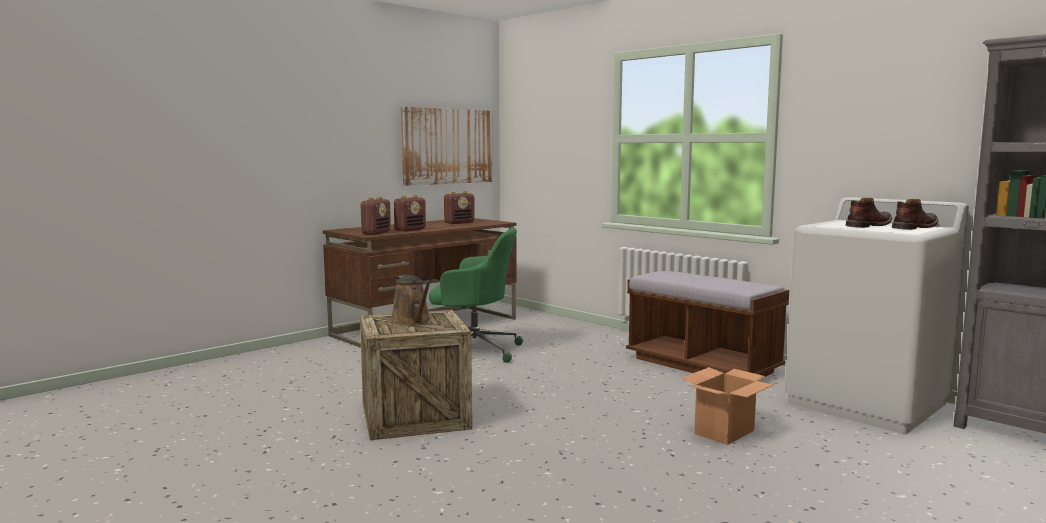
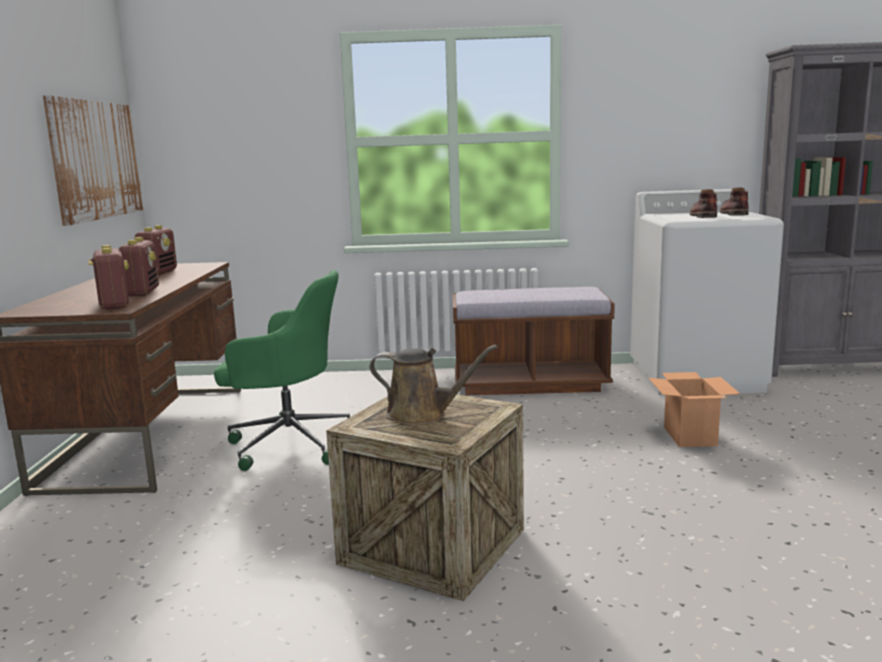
camera: 45 degrees left, 5 degrees up
green office chair [429,227,523,363] -> green office chair turned 45 degrees clockwise [214,270,350,471]

